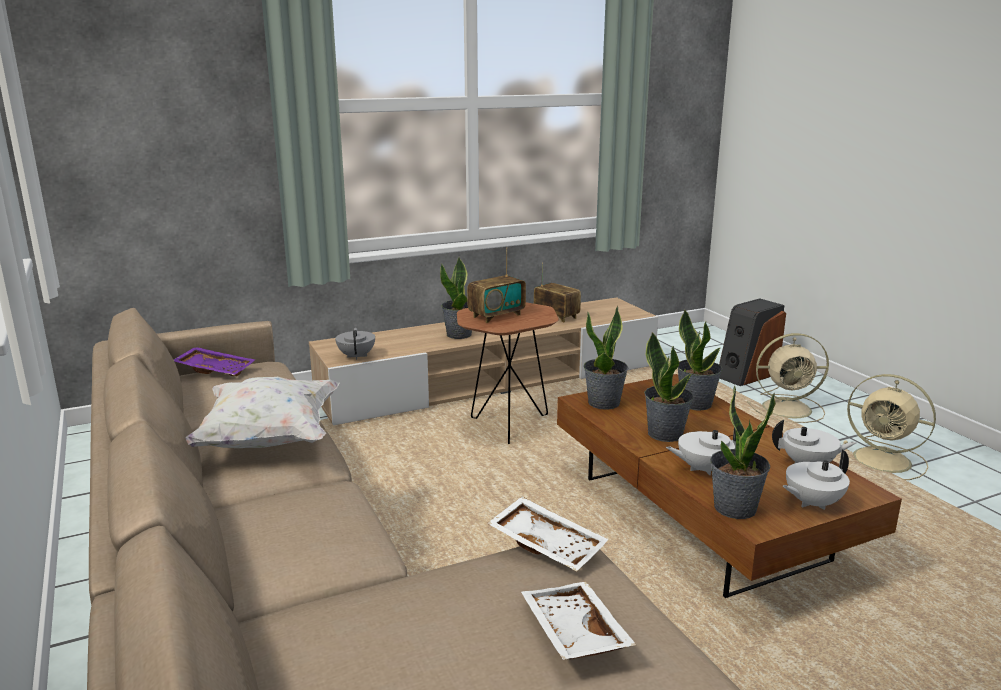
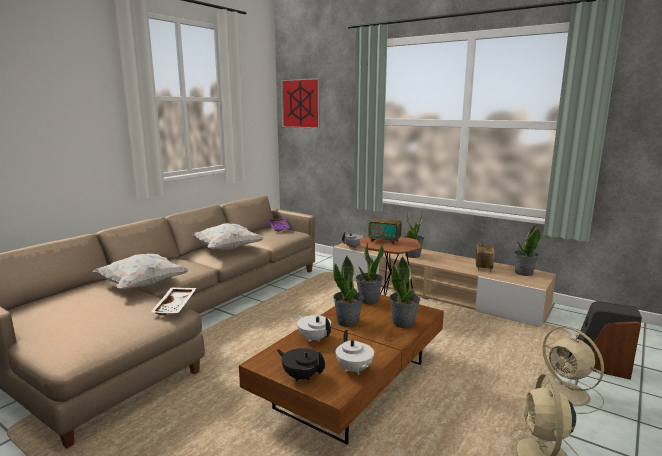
camera: 60 degrees right, 5 degrees down
white tray [521,582,636,660] -> none
potted plant [710,386,776,519] -> potted plant moved to [514,224,541,276]
white teapot [783,450,850,510] -> black teapot [277,348,325,381]
none -> white pillow [92,253,190,290]
none -> picture [281,78,320,129]

